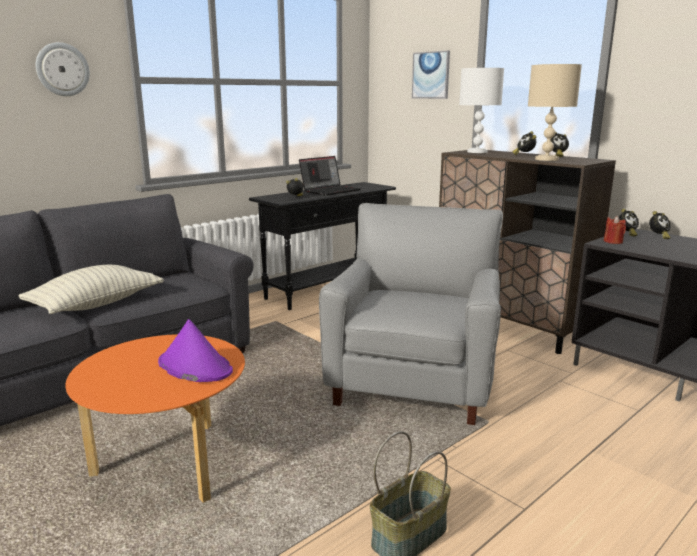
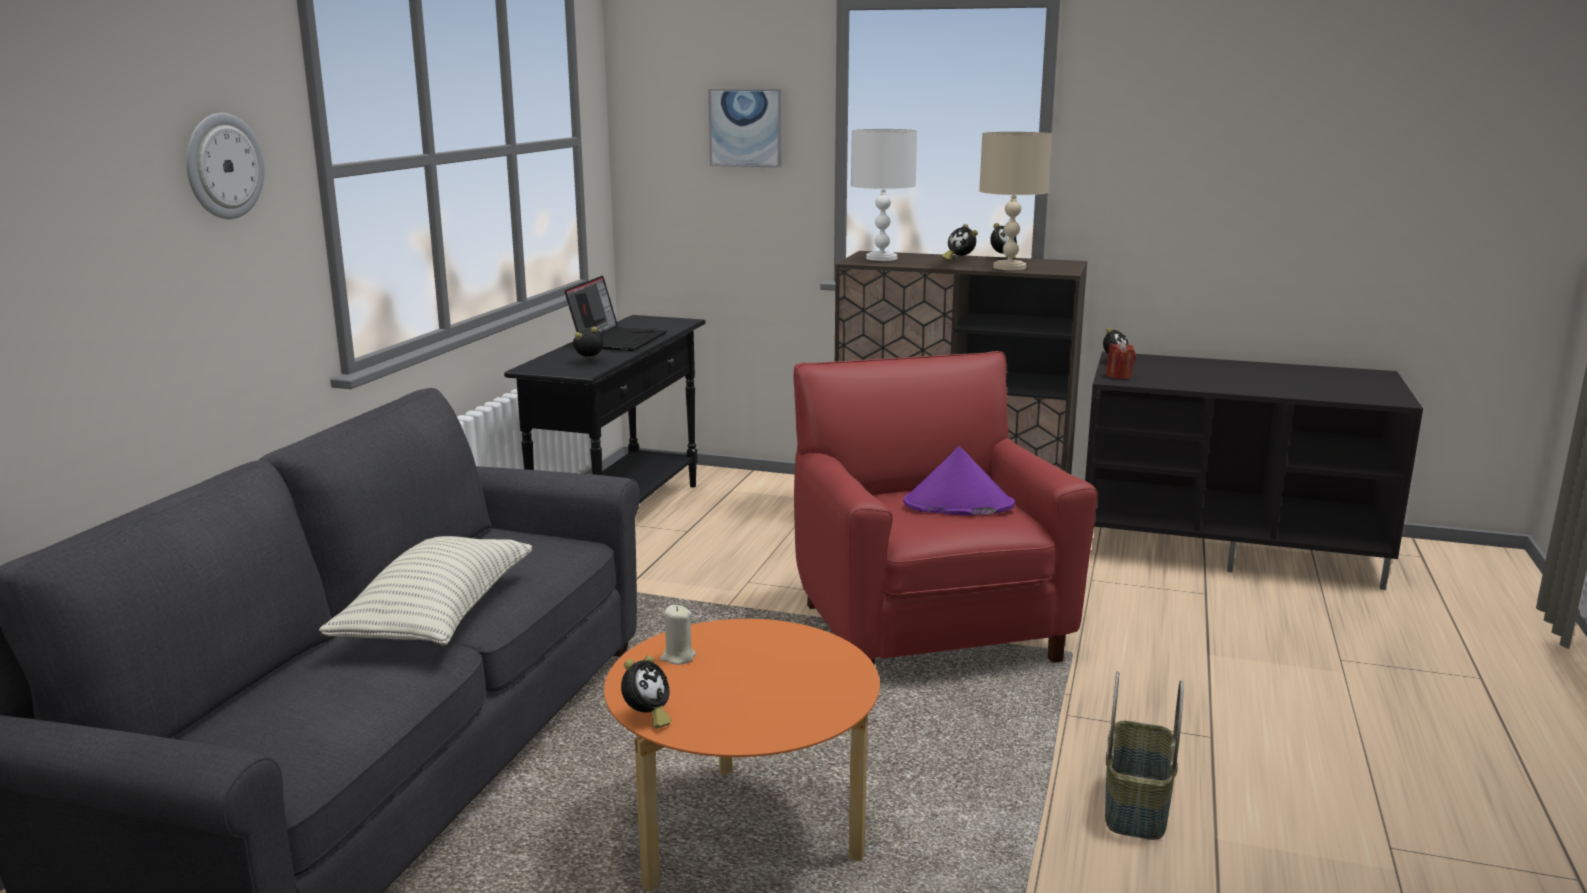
camera: 30 degrees left, 0 degrees up
purple hat [158,319,233,382] -> purple hat moved to [903,446,1015,515]
grey armchair [319,203,503,425] -> red armchair [794,351,1098,666]
alarm clock [649,211,671,239] -> alarm clock moved to [621,656,672,728]
none -> beige candle [660,605,696,665]

